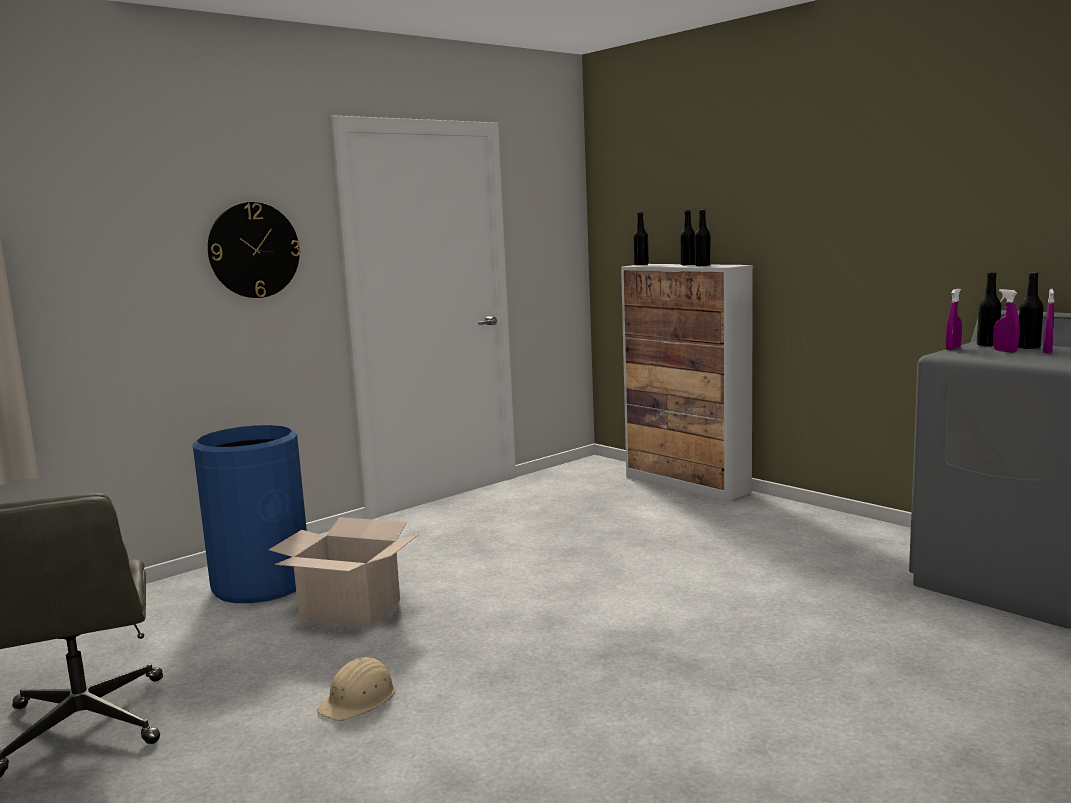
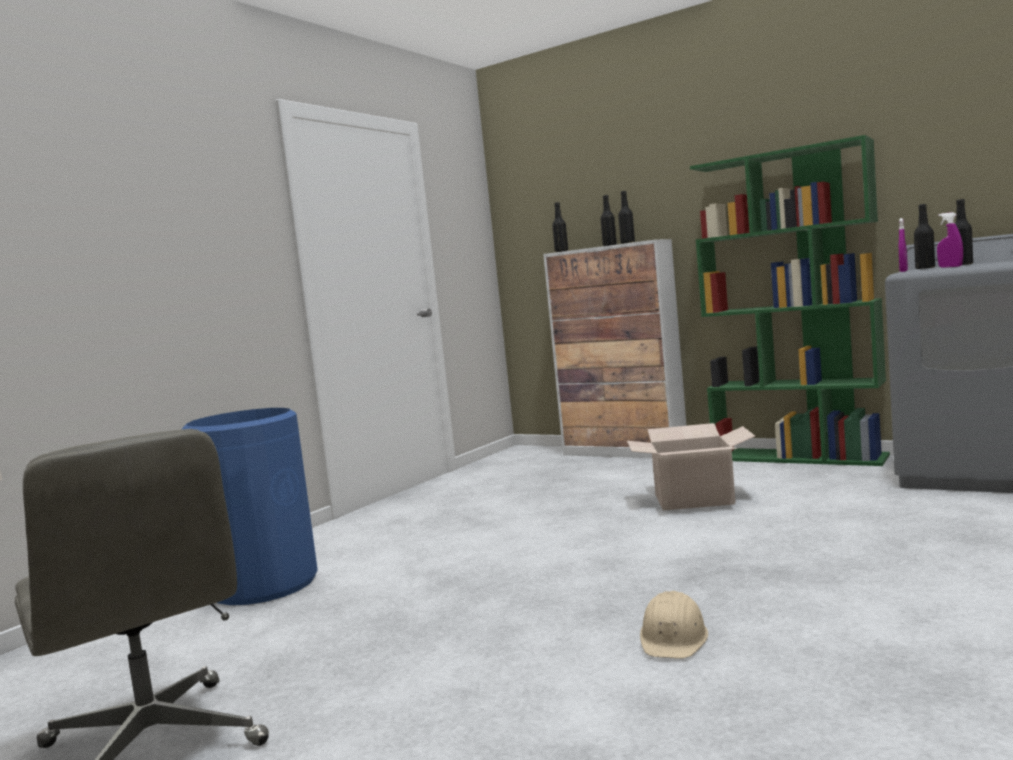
camera: 15 degrees left, 5 degrees down
wall clock [208,202,300,298] -> none
cardboard box [269,517,418,627] -> cardboard box moved to [627,423,755,511]
beige hard hat [317,657,395,721] -> beige hard hat moved to [640,591,708,659]
purple spray bottle [1043,289,1054,354] -> none
none -> green bookcase [690,135,890,466]

